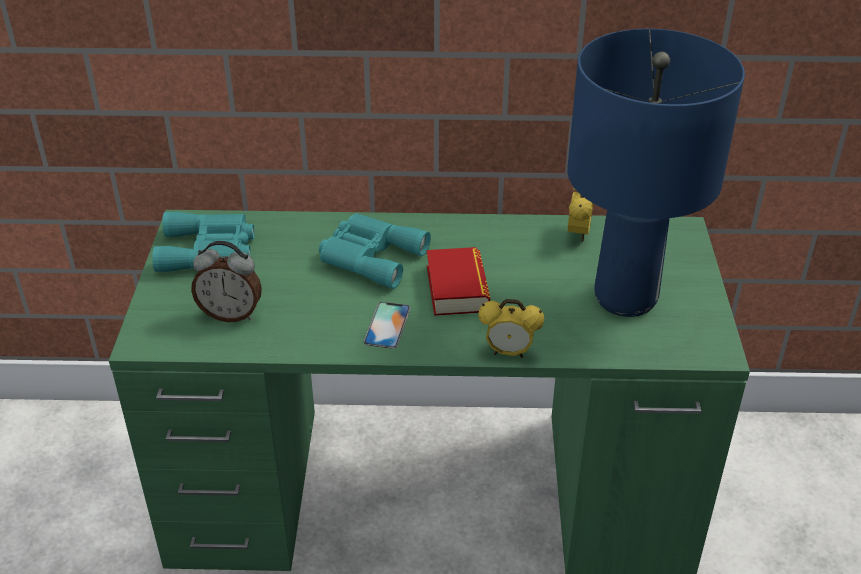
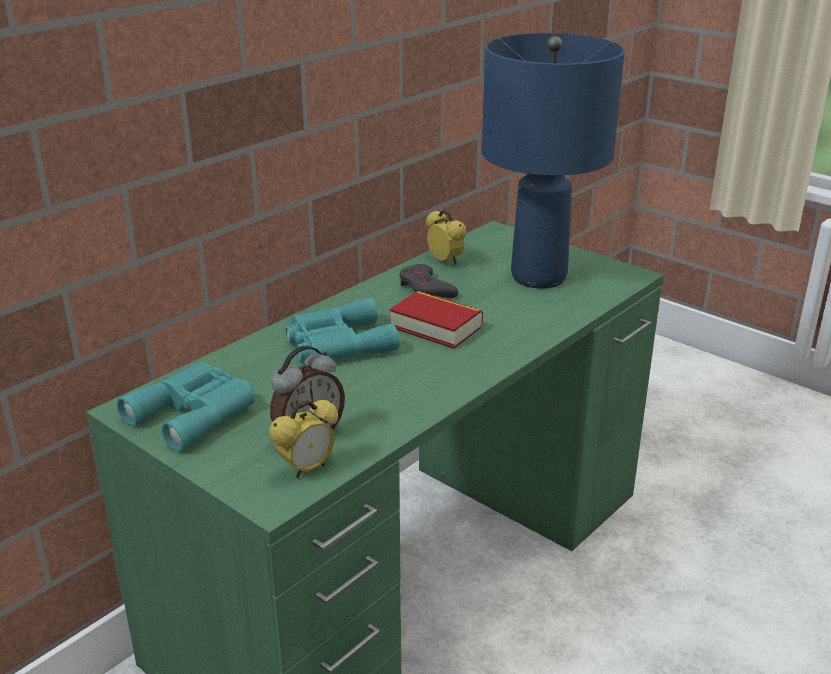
camera: 50 degrees left, 10 degrees down
phone [364,302,411,349] -> none
alarm clock [478,299,544,358] -> alarm clock moved to [269,400,338,478]
none -> grey game controller [399,264,459,298]

